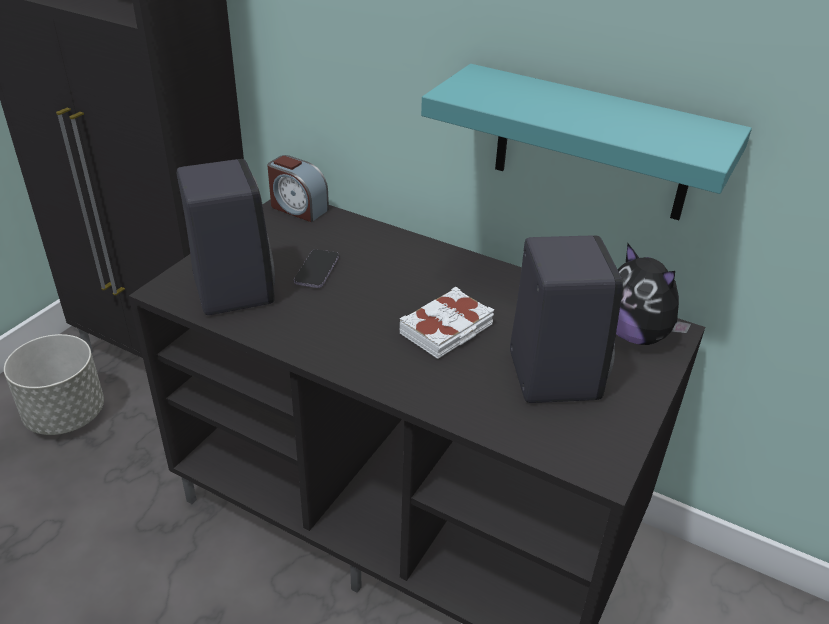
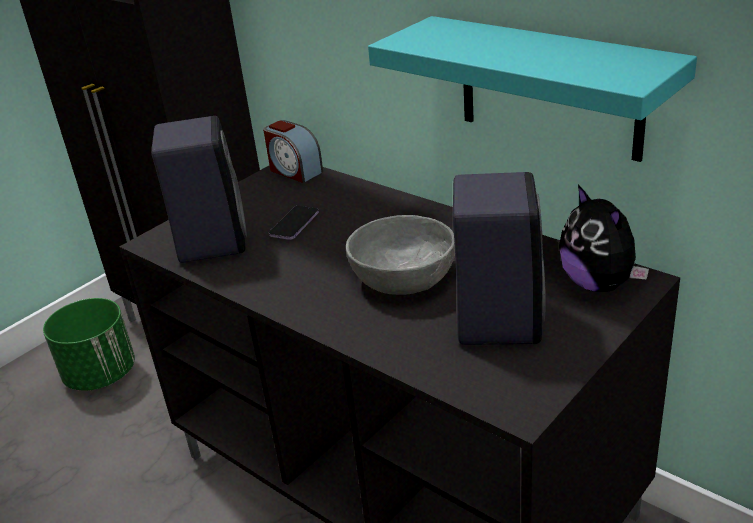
camera: 15 degrees right, 5 degrees down
grey planter [4,334,104,435] -> green planter [43,298,135,391]
white book [400,287,494,359] -> grey bowl [346,215,455,295]

